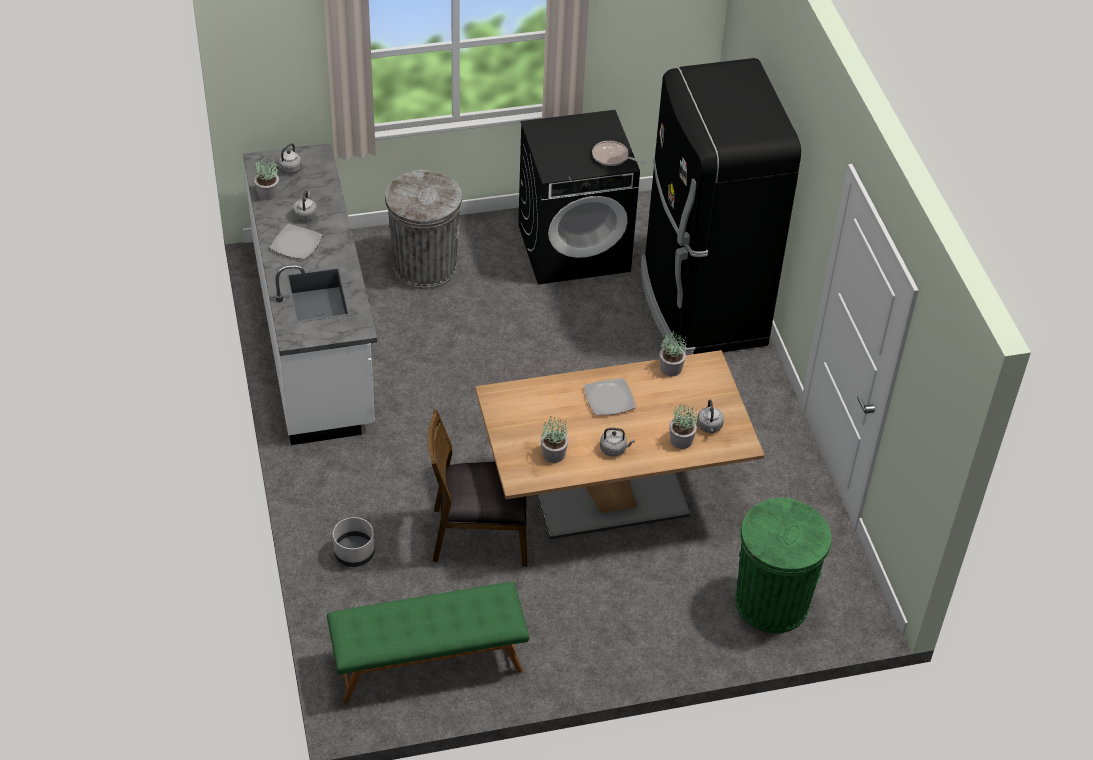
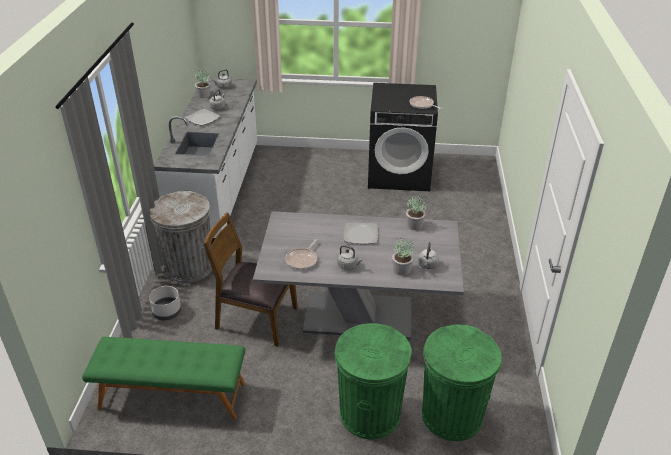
camera: 20 degrees right, 10 degrees down
grey trash can [385,170,462,290] -> grey trash can moved to [150,191,212,283]
brown dining table [475,350,765,539] -> grey dining table [253,211,464,340]
potted plant [541,416,568,463] -> frying pan [285,239,318,270]
black fridge [641,58,801,355] -> none
none -> green trash can [334,323,412,439]

